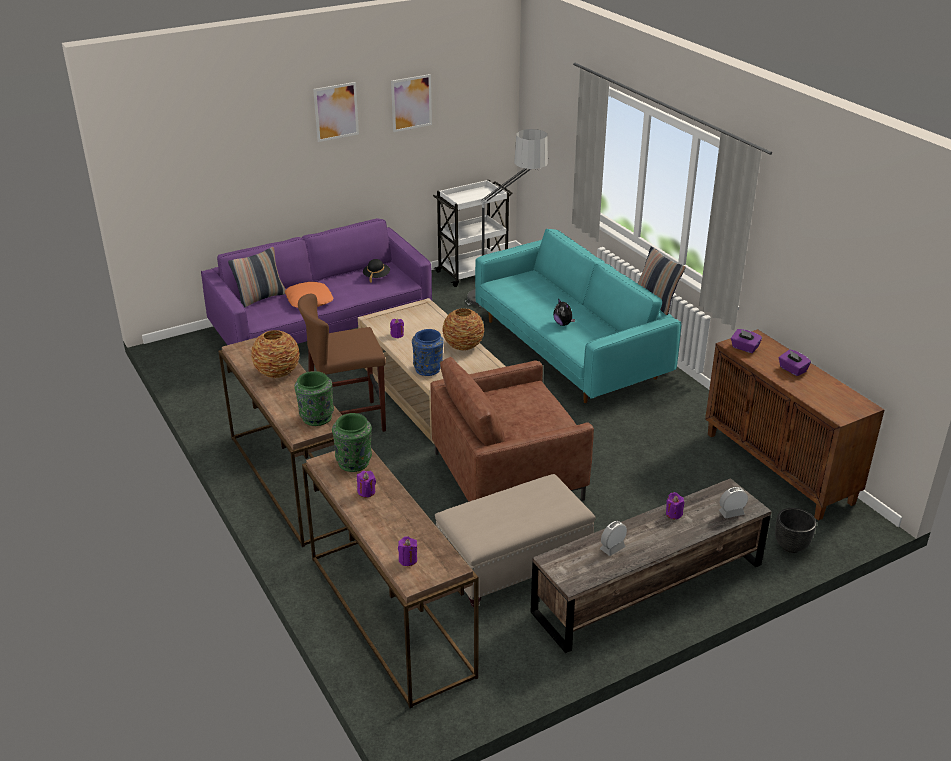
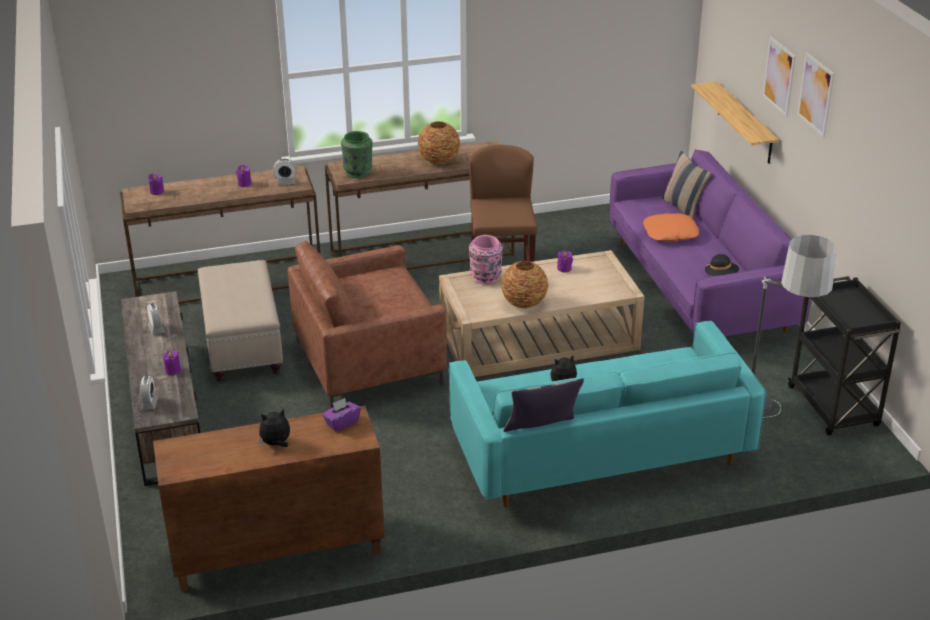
camera: 105 degrees right, 0 degrees up
green vase [332,413,372,472] -> alarm clock [273,158,297,185]
picture [391,74,432,132] -> picture moved to [762,36,796,117]
blue vase [412,329,444,376] -> pink vase [469,235,503,284]
brown armchair [430,357,594,502] -> brown armchair turned 105 degrees counterclockwise [287,240,447,409]
white cart [433,180,513,287] -> black cart [788,276,901,435]
black planter [775,508,816,553] -> none
purple tissue box [779,349,811,376] -> plush toy [259,409,290,447]
none -> shelf [691,81,779,164]

